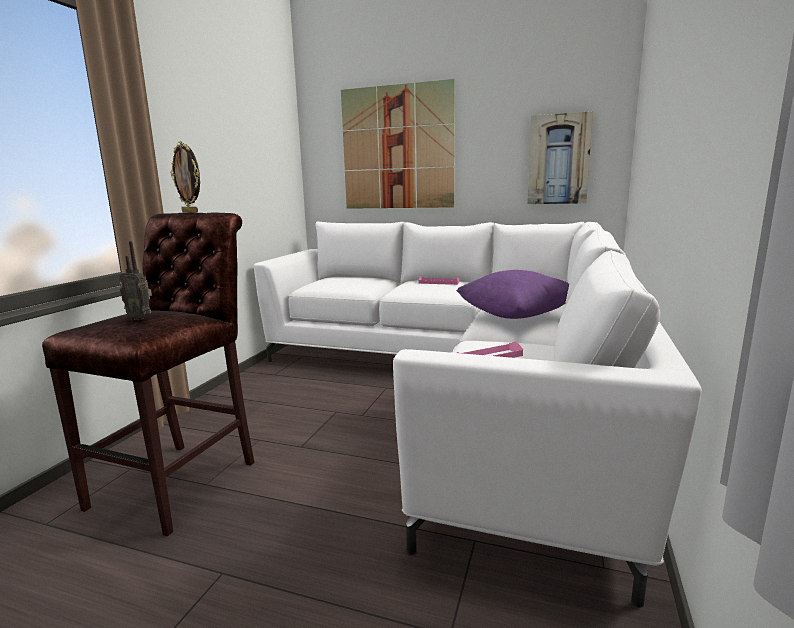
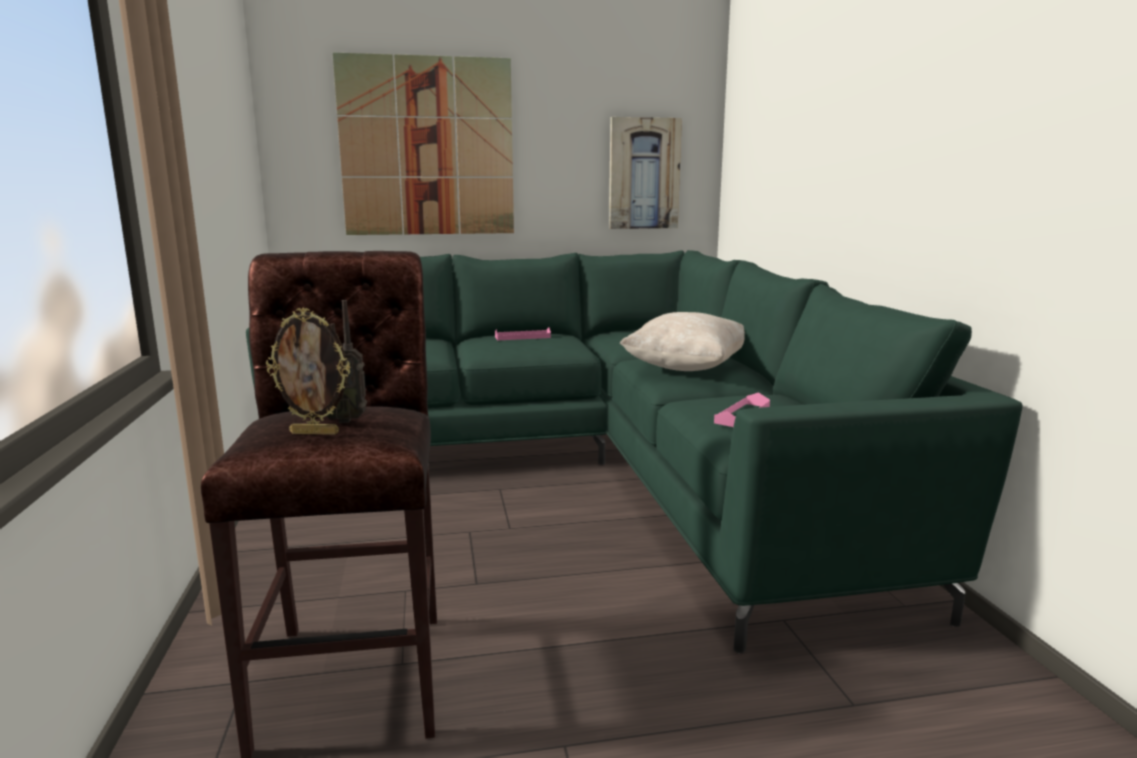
camera: 30 degrees left, 0 degrees up
picture frame [171,141,200,212] -> picture frame moved to [266,308,351,435]
white sofa [254,221,702,607] -> green sofa [246,250,1023,653]
purple pillow [457,270,569,319] -> beige pillow [620,312,745,371]

